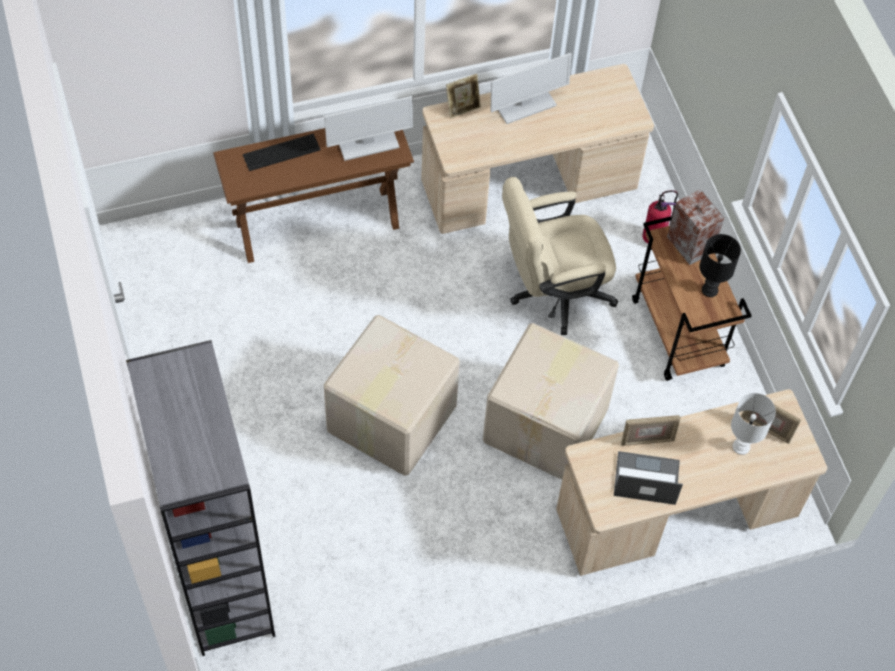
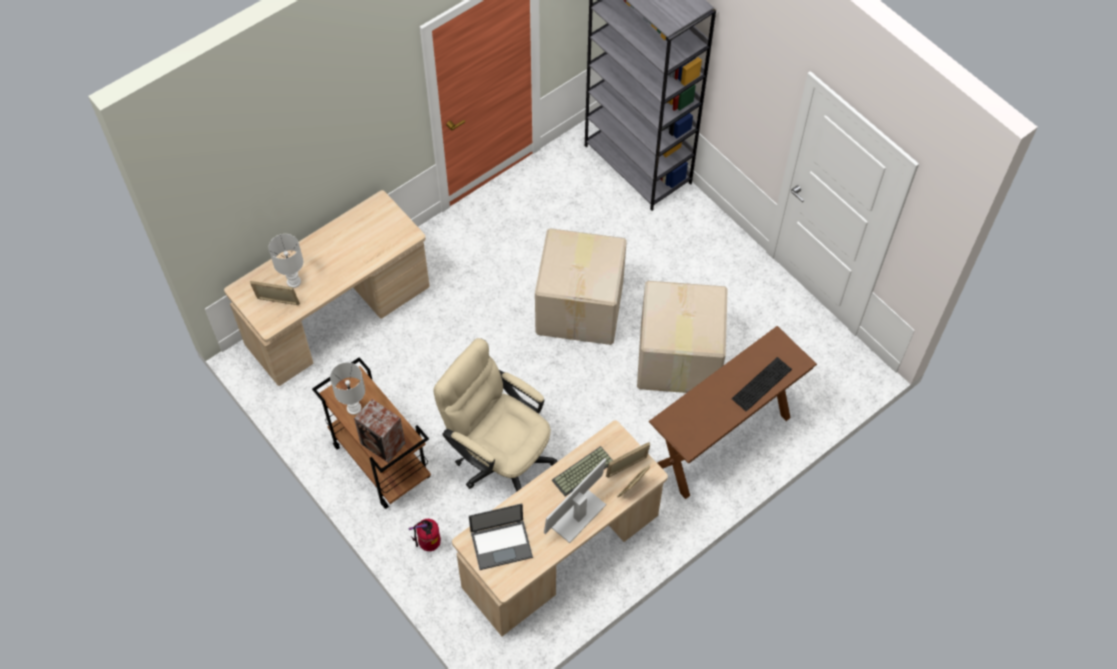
camera: 160 degrees right, 0 degrees up
monitor [324,96,413,161] -> none
cardboard box [483,323,619,480] -> cardboard box moved to [637,281,728,393]
beige office chair [502,177,618,335] -> beige office chair turned 105 degrees counterclockwise [433,338,557,492]
laptop [614,451,683,505] -> laptop moved to [469,504,533,570]
picture frame [621,415,681,446] -> picture frame moved to [606,442,650,478]
black table lamp [700,234,741,297] -> white table lamp [330,362,365,415]
none -> keyboard [552,446,613,496]

